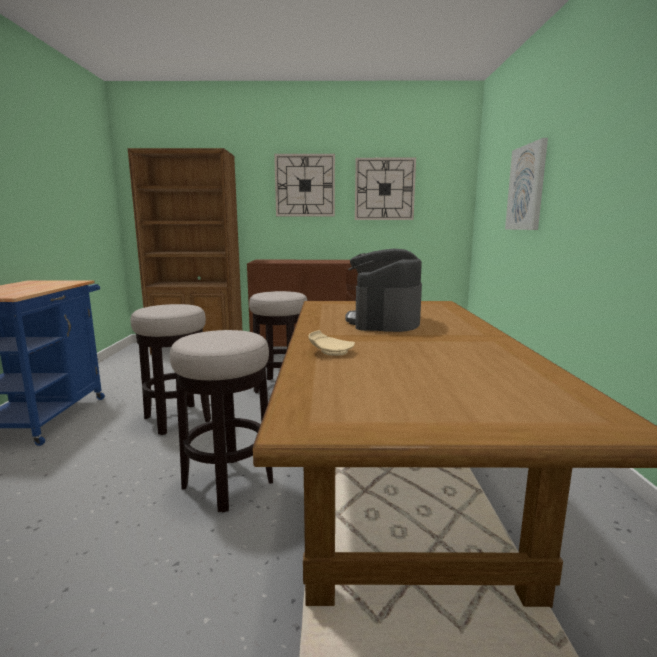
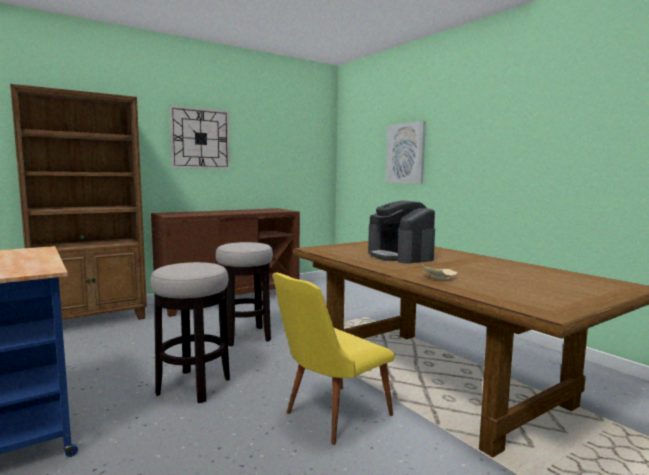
camera: 35 degrees left, 5 degrees down
stool [170,330,273,512] -> yellow chair [273,272,395,445]
wall clock [355,158,416,220] -> none

